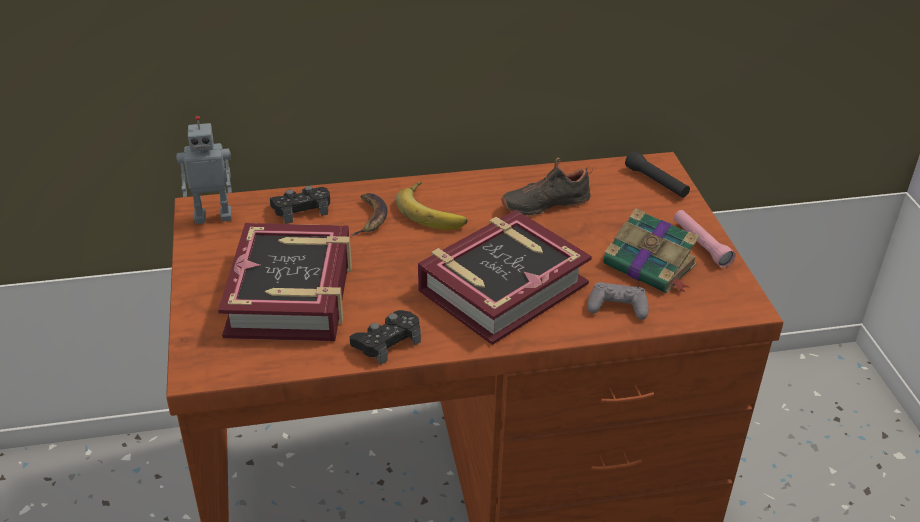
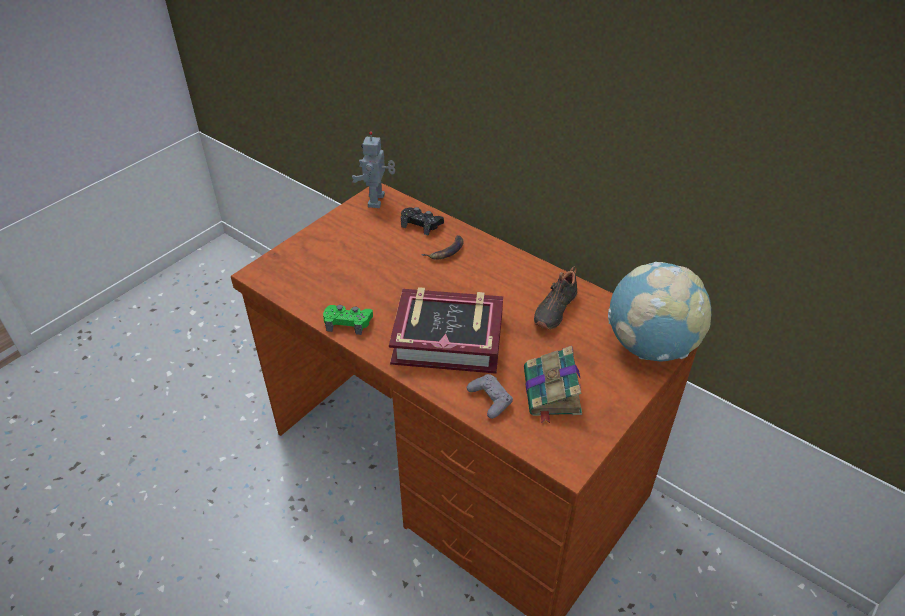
camera: 50 degrees right, 5 degrees up
toy robot [176,116,232,224] -> toy robot turned 60 degrees clockwise [352,131,395,208]
book [218,223,352,341] -> none
black game controller [350,310,421,365] -> green game controller [323,305,373,335]
banana [396,181,468,230] -> none
black shoe [501,157,593,217] -> black shoe turned 90 degrees counterclockwise [534,267,577,329]
black flashlight [625,151,690,198] -> globe [608,262,711,362]
pink flashlight [674,210,736,268] -> none

